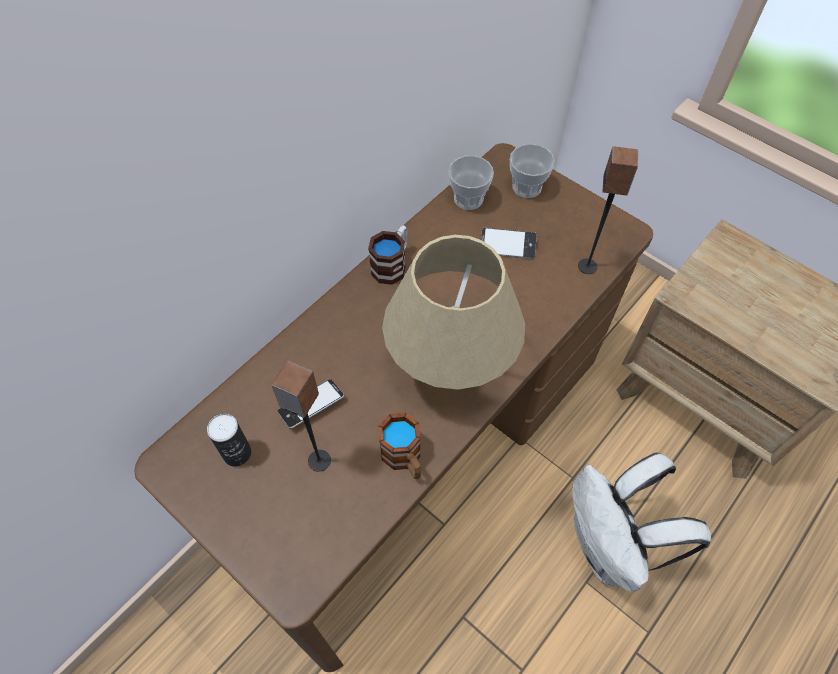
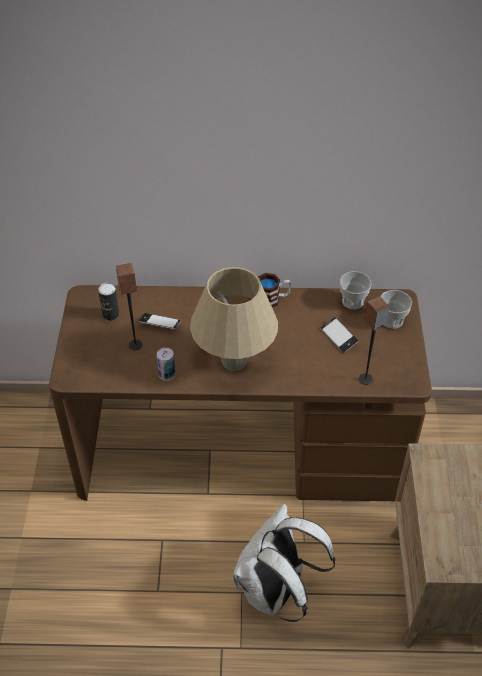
camera: 50 degrees right, 10 degrees down
mug [378,413,422,479] -> can [157,348,175,381]

